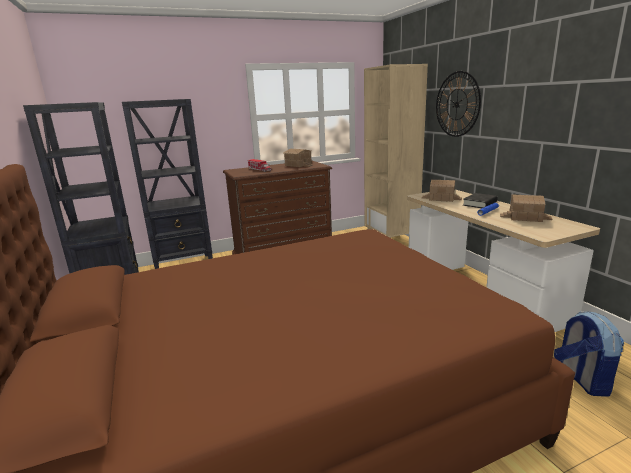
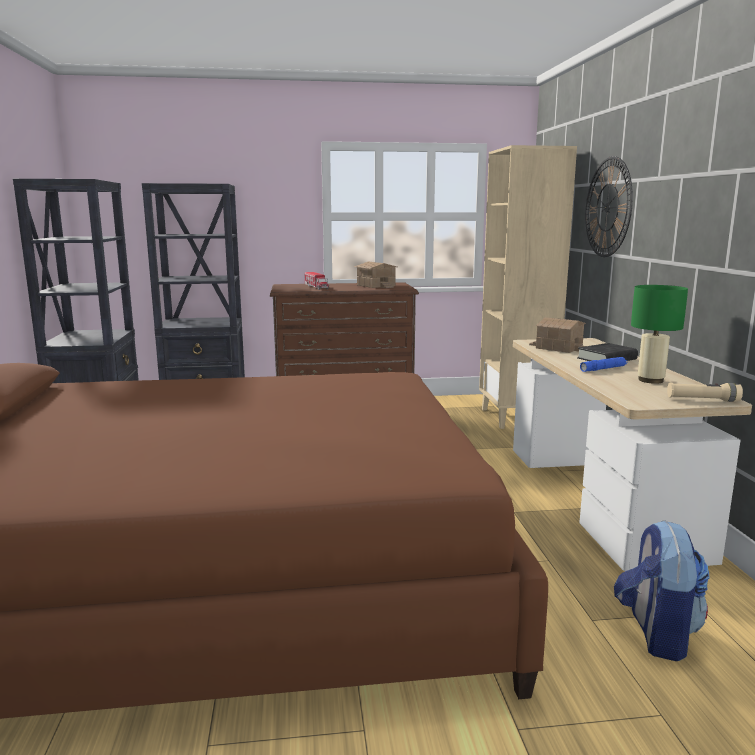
camera: 15 degrees right, 5 degrees down
toy house [500,195,552,222] -> green table lamp [631,285,688,384]
none -> beige flashlight [667,382,743,402]

